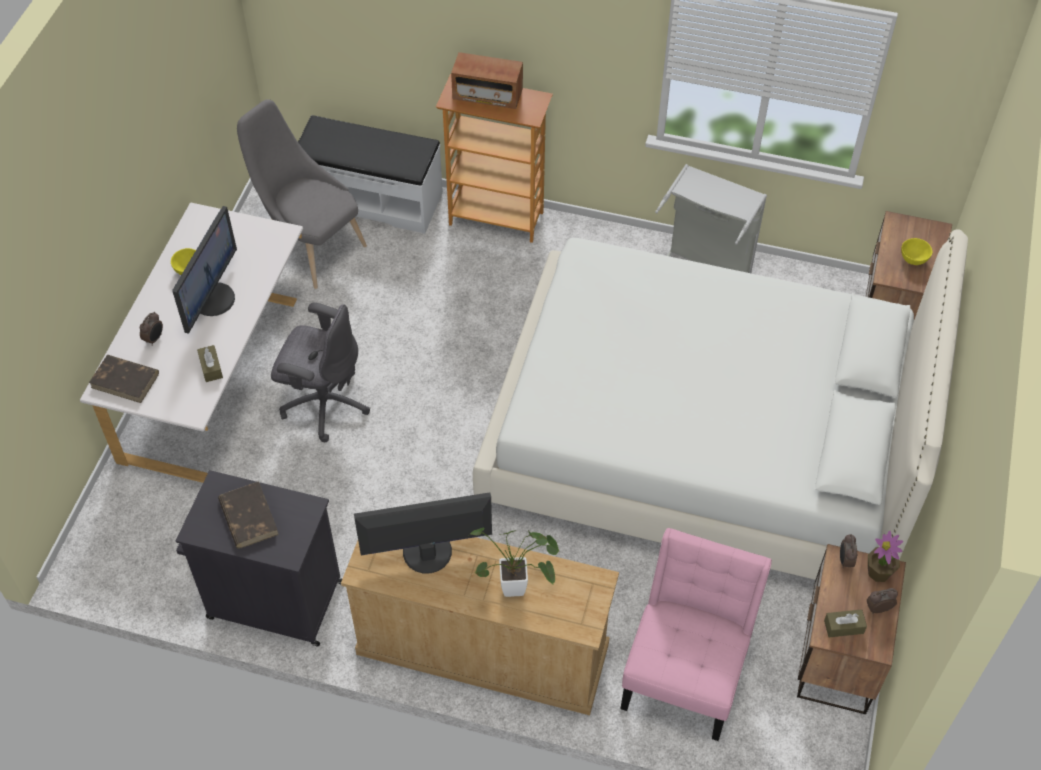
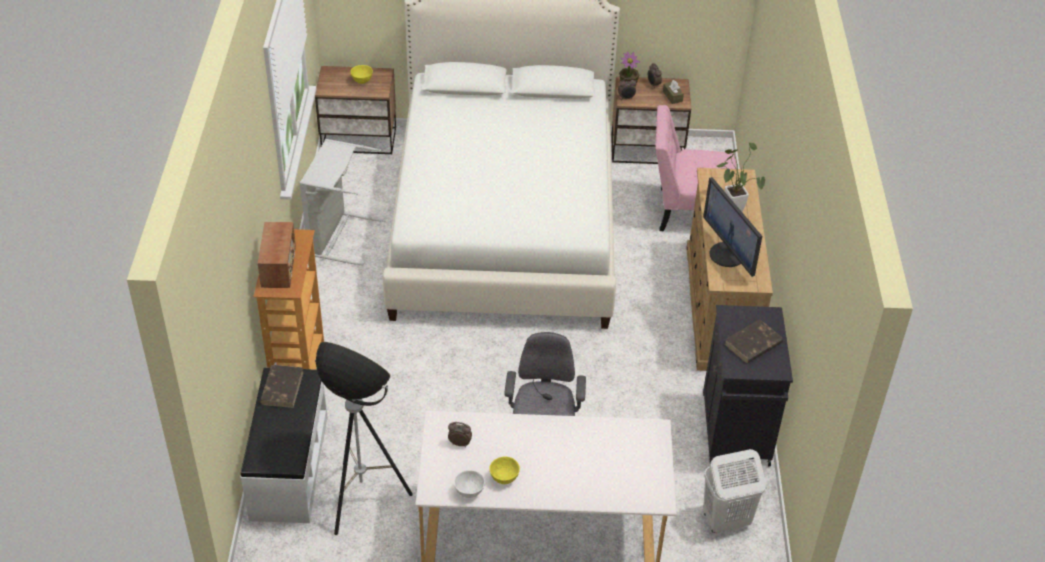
camera: 105 degrees left, 10 degrees down
brown book [89,355,159,403] -> brown book moved to [260,365,304,408]
alarm clock [140,312,163,346] -> alarm clock moved to [448,422,472,447]
monitor [172,206,237,334] -> none
brown tissue box [197,345,223,382] -> none
grey chair [237,99,367,289] -> floor lamp [315,342,413,535]
none -> white bowl [454,470,485,498]
none -> white laundry basket [703,449,766,533]

